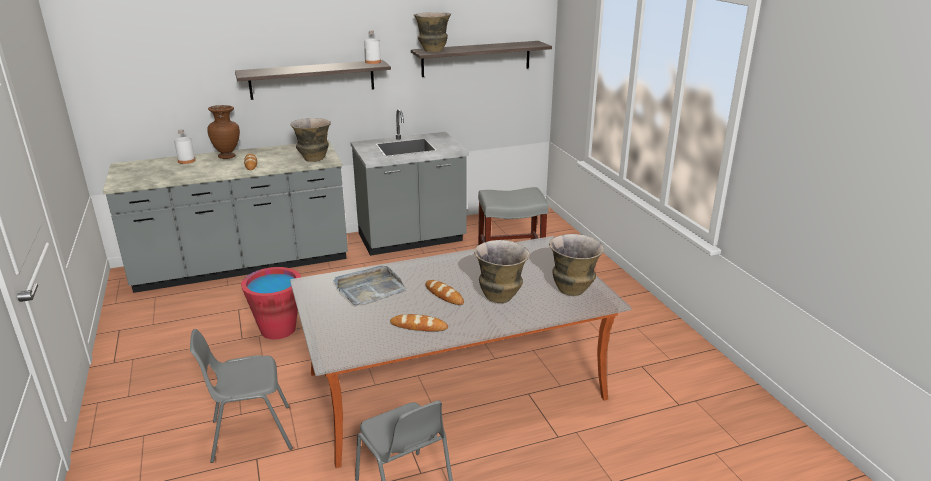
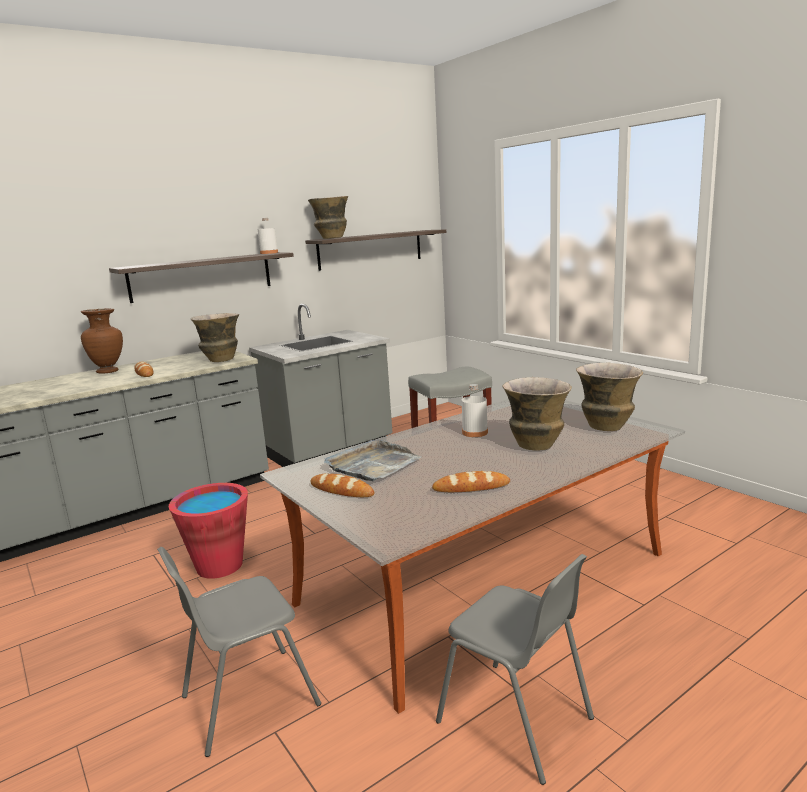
camera: 15 degrees left, 10 degrees down
white bottle [174,129,196,164] -> white bottle moved to [462,384,488,437]
bread [426,280,464,305] -> bread moved to [311,473,374,497]

